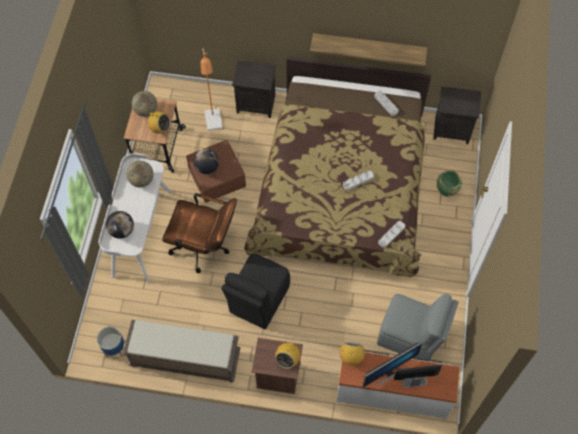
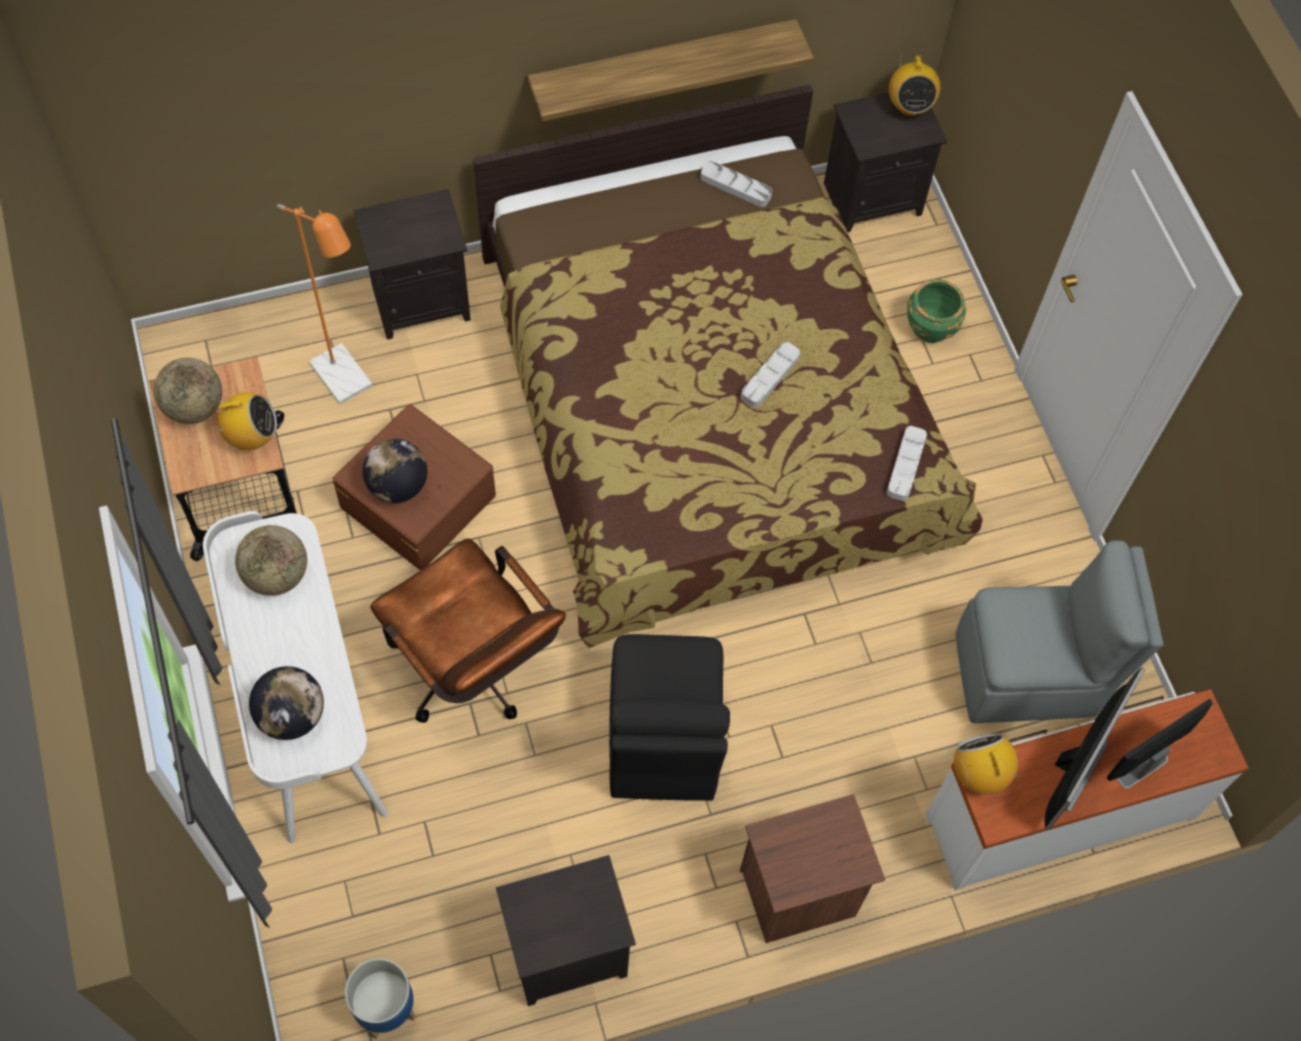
camera: 30 degrees left, 0 degrees up
brown bench [123,320,241,383] -> black nightstand [496,855,636,1006]
brown office chair [162,193,237,273] -> brown office chair turned 60 degrees clockwise [370,538,566,723]
radio [275,339,301,368] -> radio moved to [889,55,940,116]

